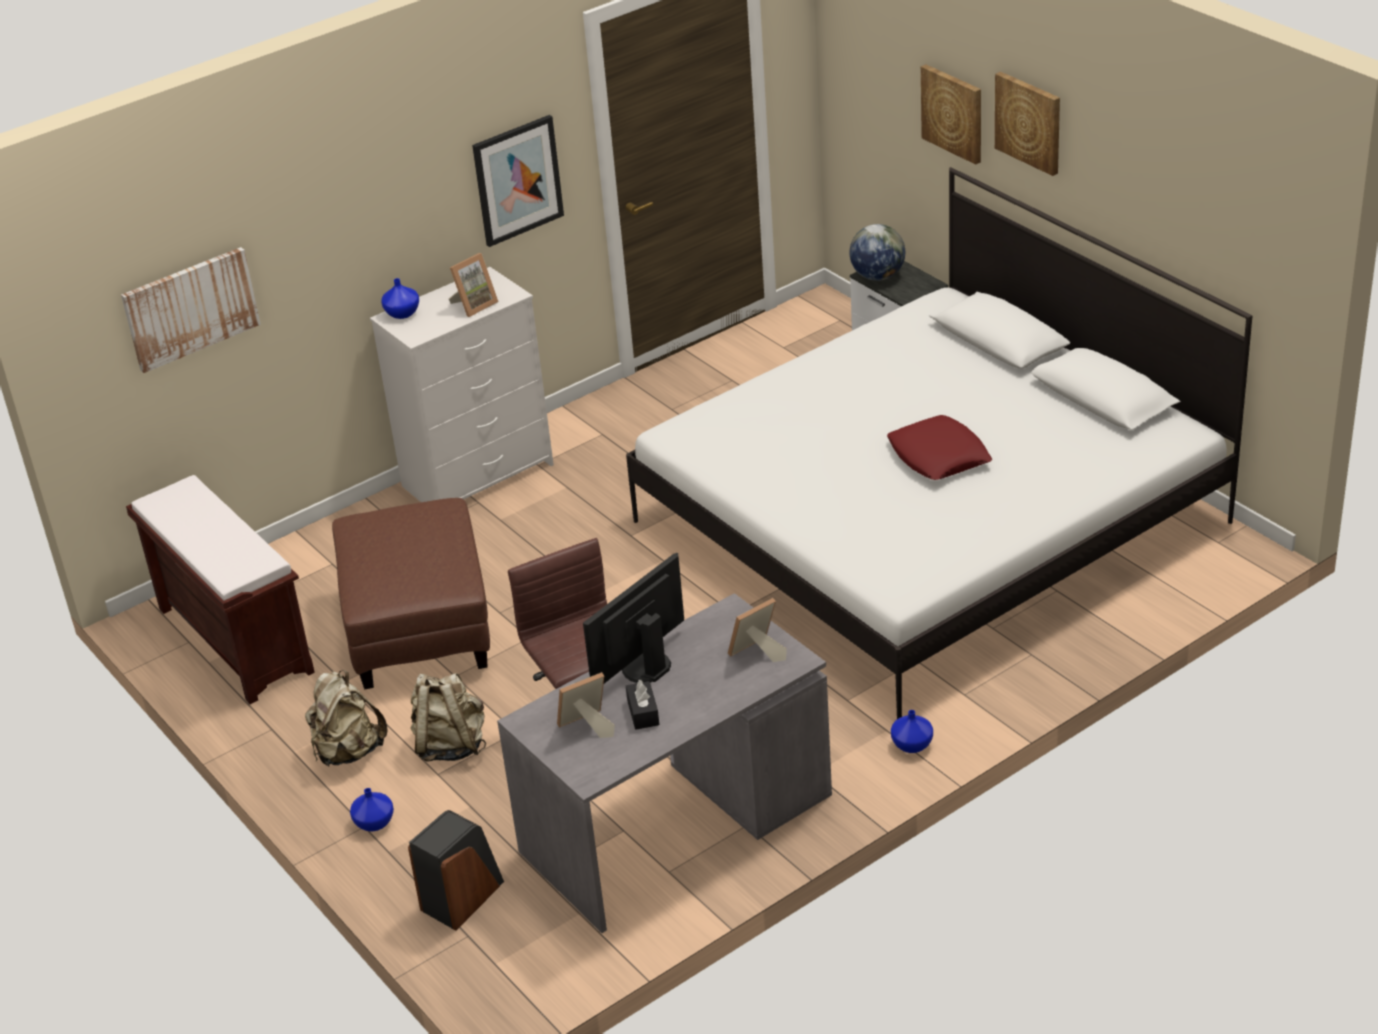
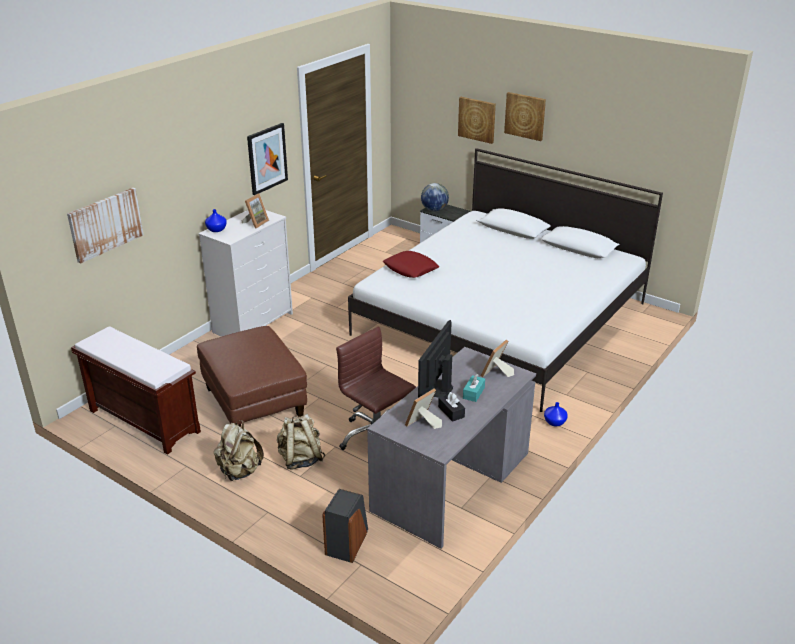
camera: 20 degrees left, 5 degrees down
blue vase [350,788,394,832] -> none
red pillow [887,415,992,480] -> red pillow moved to [383,251,440,278]
none -> turquoise tissue box [463,374,485,402]

